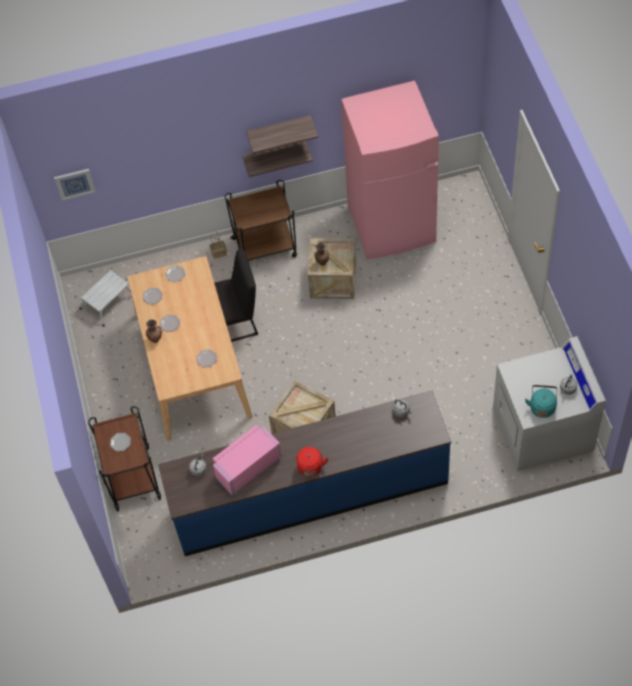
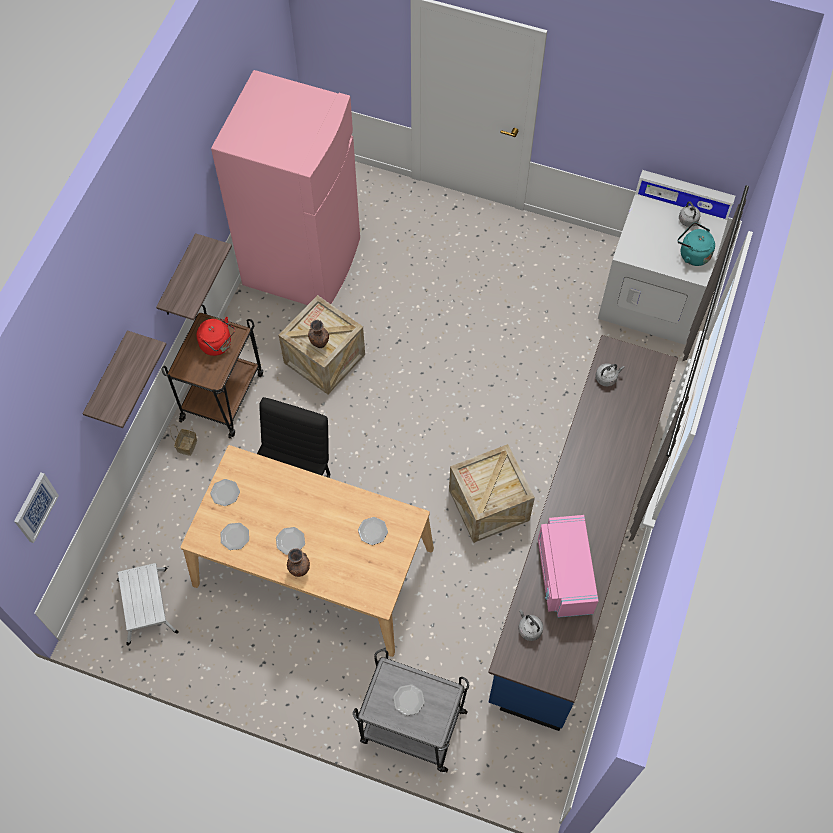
camera: 60 degrees left, 5 degrees up
brown cart [88,406,161,512] -> grey cart [353,649,469,772]
shelf [246,115,318,154] -> shelf moved to [82,330,167,428]
red kettle [296,447,329,476] -> red kettle moved to [196,317,235,356]

